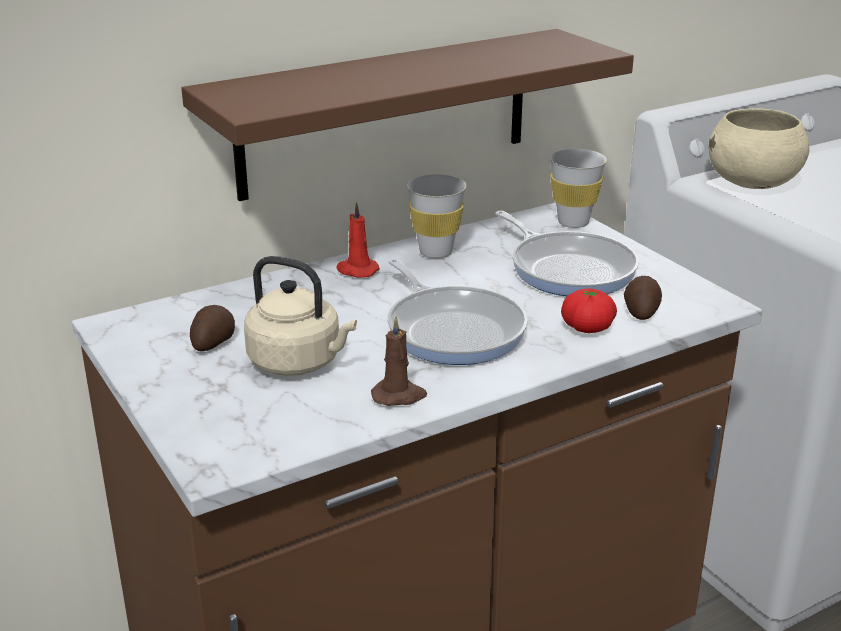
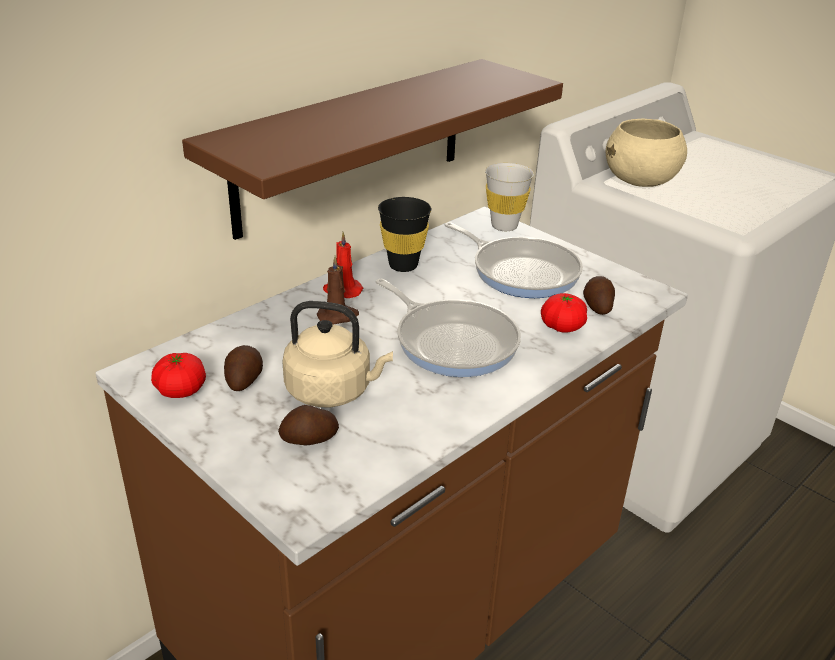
camera: 15 degrees left, 5 degrees up
brown candle [371,316,427,406] -> brown candle moved to [317,255,359,325]
white cup [406,174,467,258] -> black cup [378,197,431,272]
none -> tomato [151,353,206,398]
none -> potato [278,405,339,446]

